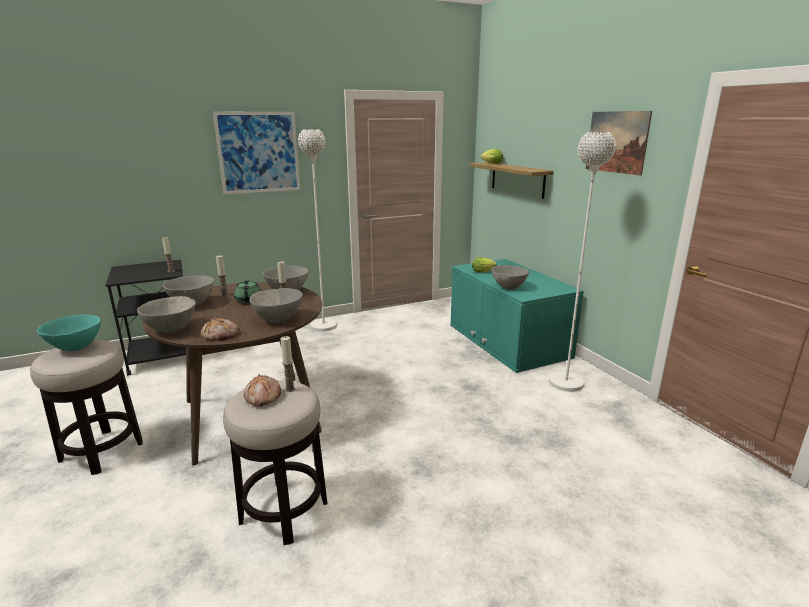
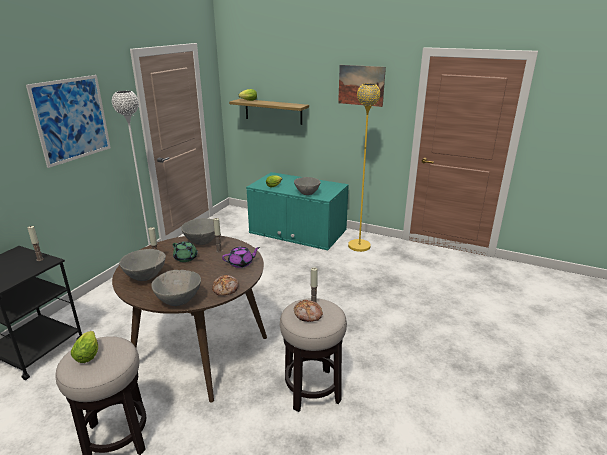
camera: 40 degrees left, 5 degrees up
turquoise bowl [37,314,101,352] -> lettuce [71,331,98,363]
grey bowl [249,288,303,323] -> purple teapot [222,247,260,268]
white floor lamp [549,132,616,392] -> yellow floor lamp [348,83,380,252]

